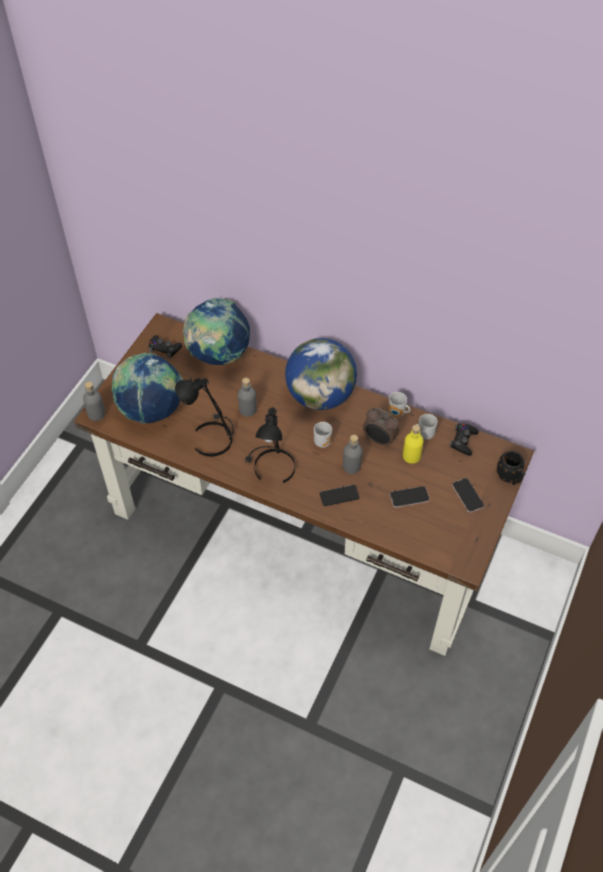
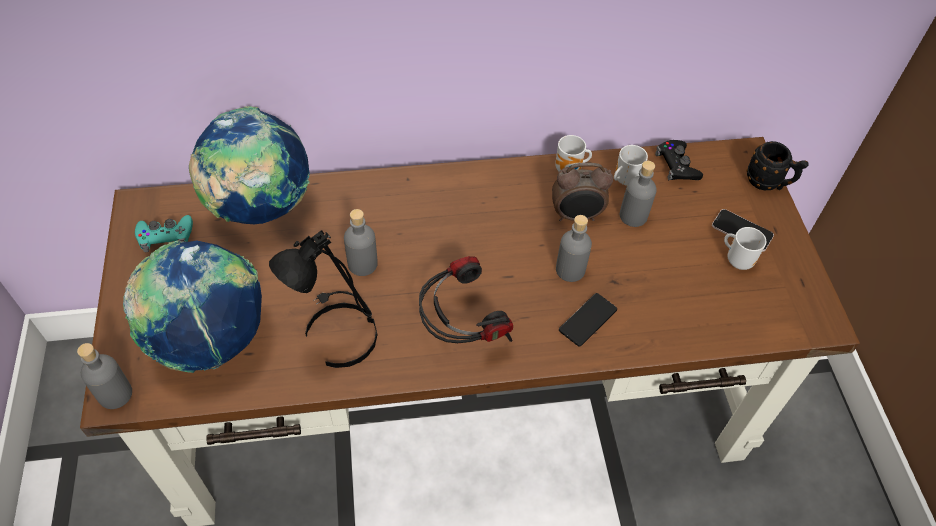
camera: 35 degrees left, 0 degrees up
black game controller [149,335,182,359] -> turquoise game controller [135,215,193,252]
black table lamp [245,407,295,483] -> headphones [419,256,513,343]
globe [285,338,357,410] -> none
mug [314,422,332,448] -> mug moved to [724,227,766,270]
phone [390,486,430,507] -> none
yellow bottle [403,425,424,464] -> grey bottle [620,161,657,227]

